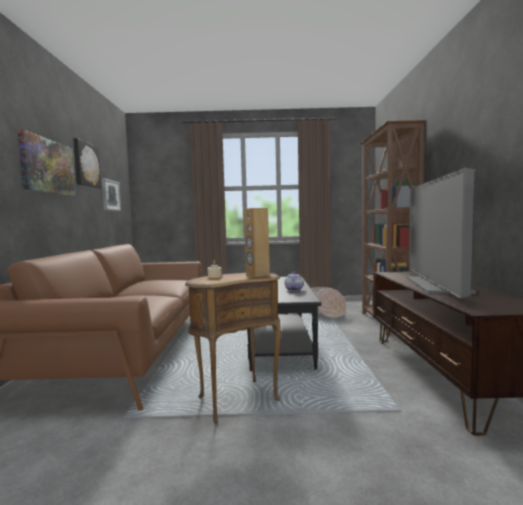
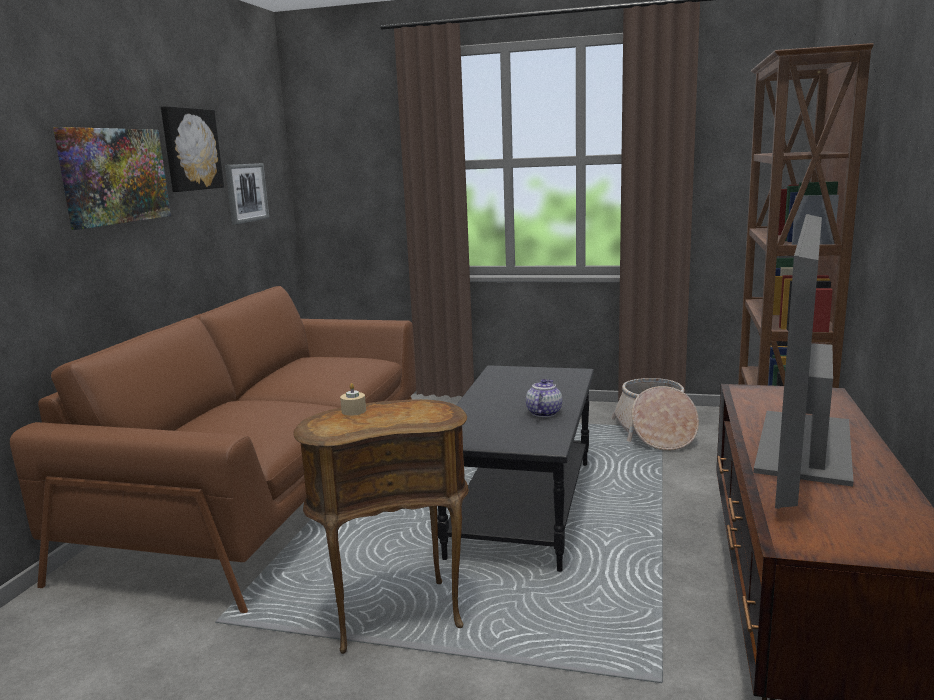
camera: 15 degrees right, 10 degrees up
brown speaker [244,208,270,277] -> none

